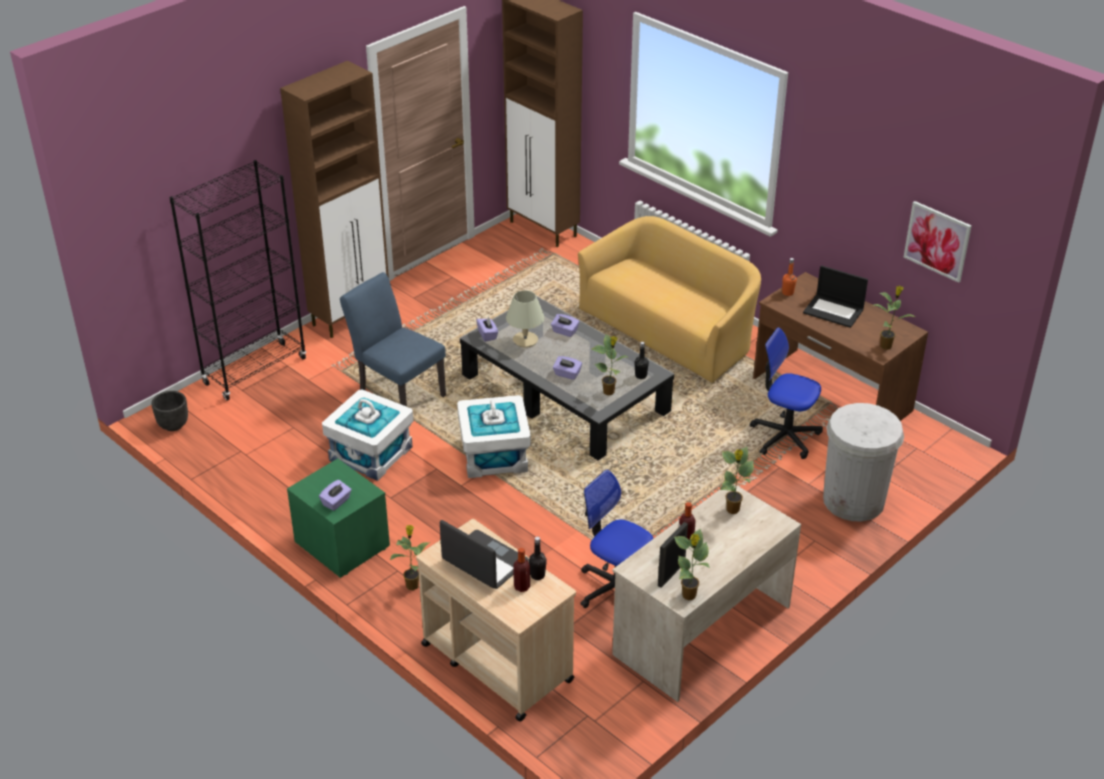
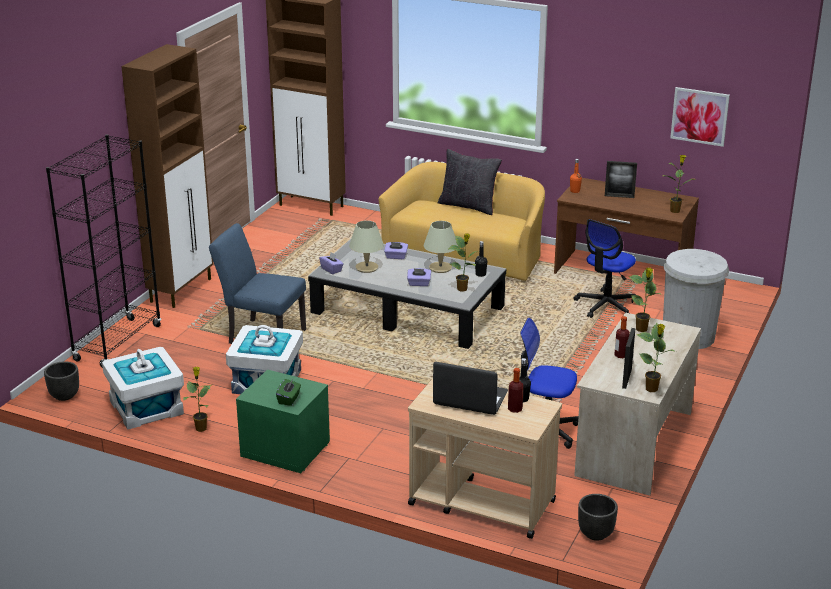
camera: 20 degrees left, 10 degrees down
purple tissue box [319,480,351,511] -> green tissue box [276,379,301,406]
potted plant [390,525,431,590] -> potted plant moved to [183,367,211,432]
white storage box [457,395,531,478] -> white storage box moved to [102,347,184,429]
office chair [750,327,823,459] -> office chair turned 60 degrees counterclockwise [574,219,636,318]
laptop [803,265,868,328] -> picture frame [605,161,637,198]
none -> beige table lamp [423,221,458,273]
none -> black pillow [438,149,502,215]
none -> black planter [578,494,618,541]

